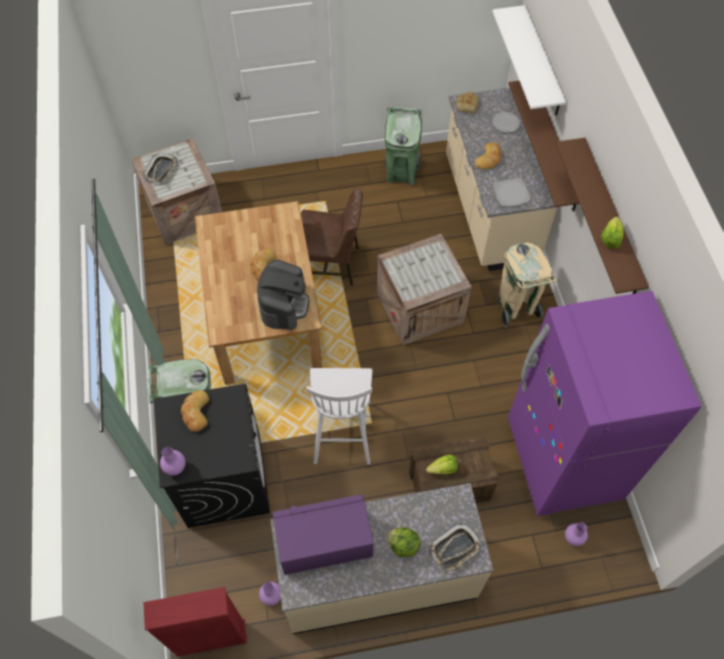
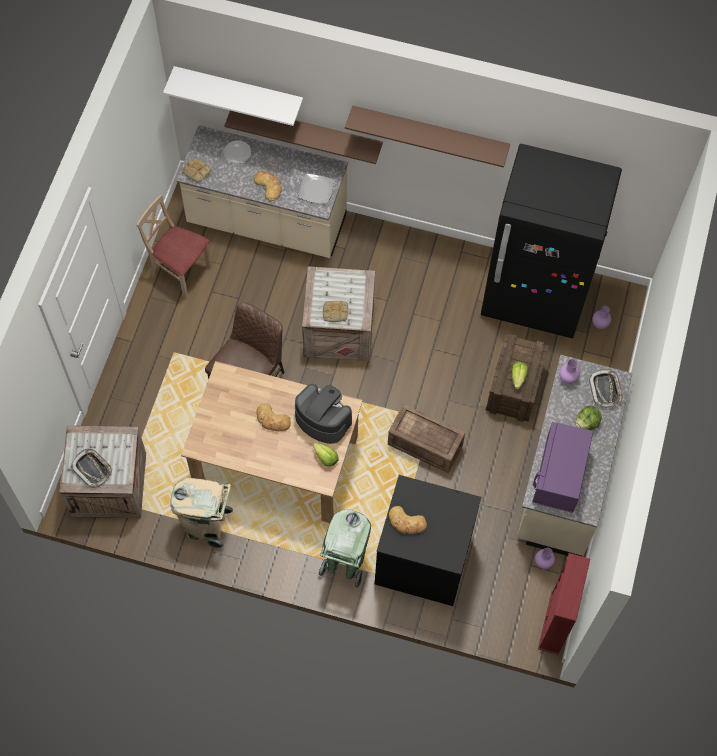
camera: 65 degrees left, 5 degrees up
purple vase [160,447,186,475] -> purple vase moved to [559,359,580,384]
white stool [306,368,372,465] -> crate [388,404,465,473]
green trash can [385,107,422,185] -> beige chair [136,194,212,299]
beige trash can [497,242,559,327] -> beige trash can moved to [170,478,233,549]
purple fridge [508,291,701,516] -> black fridge [481,144,622,339]
lettuce [601,217,624,249] -> lettuce moved to [313,442,339,467]
none -> bread [323,301,348,322]

